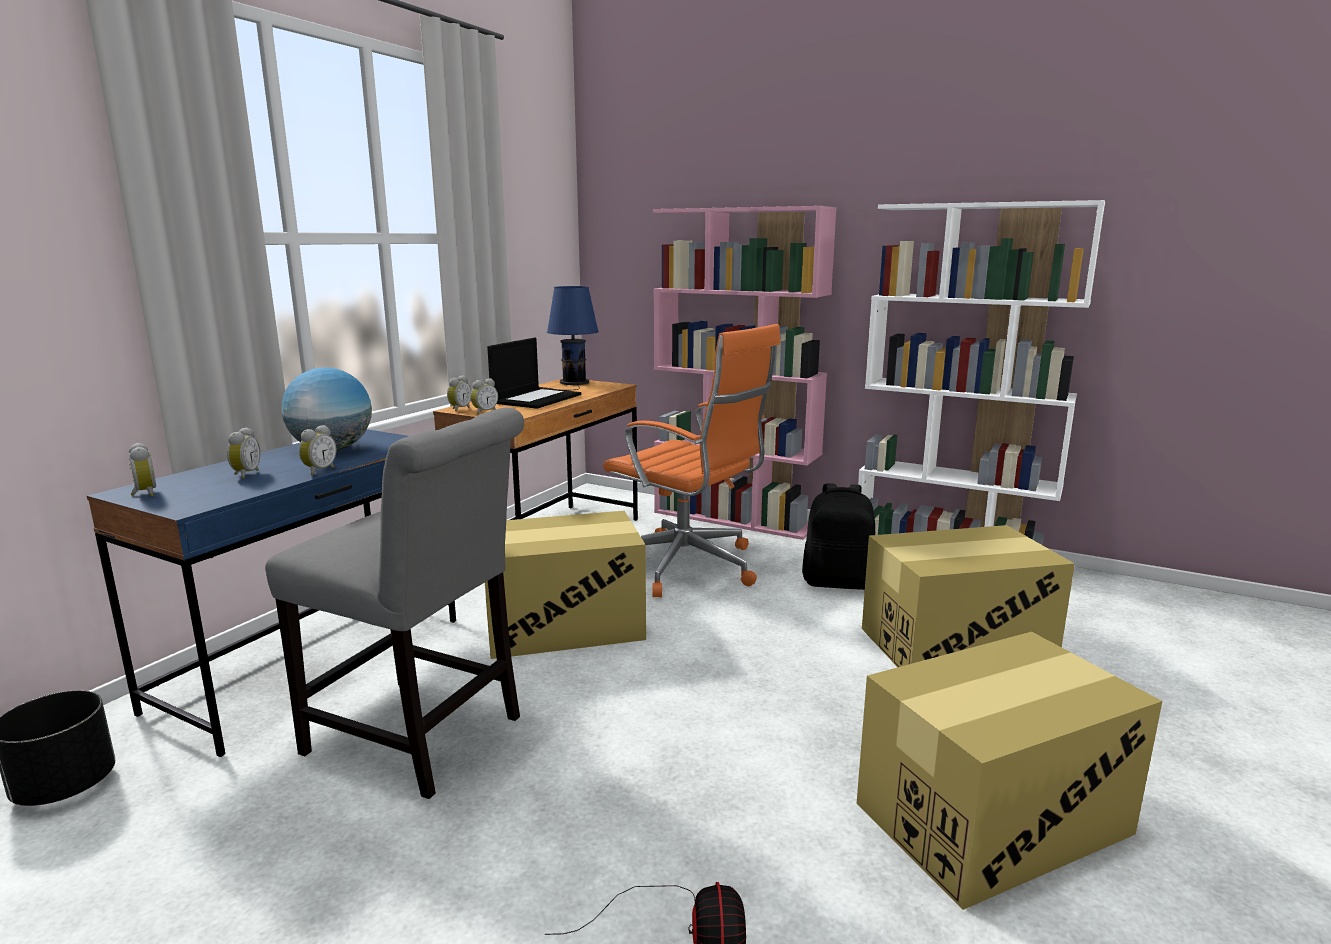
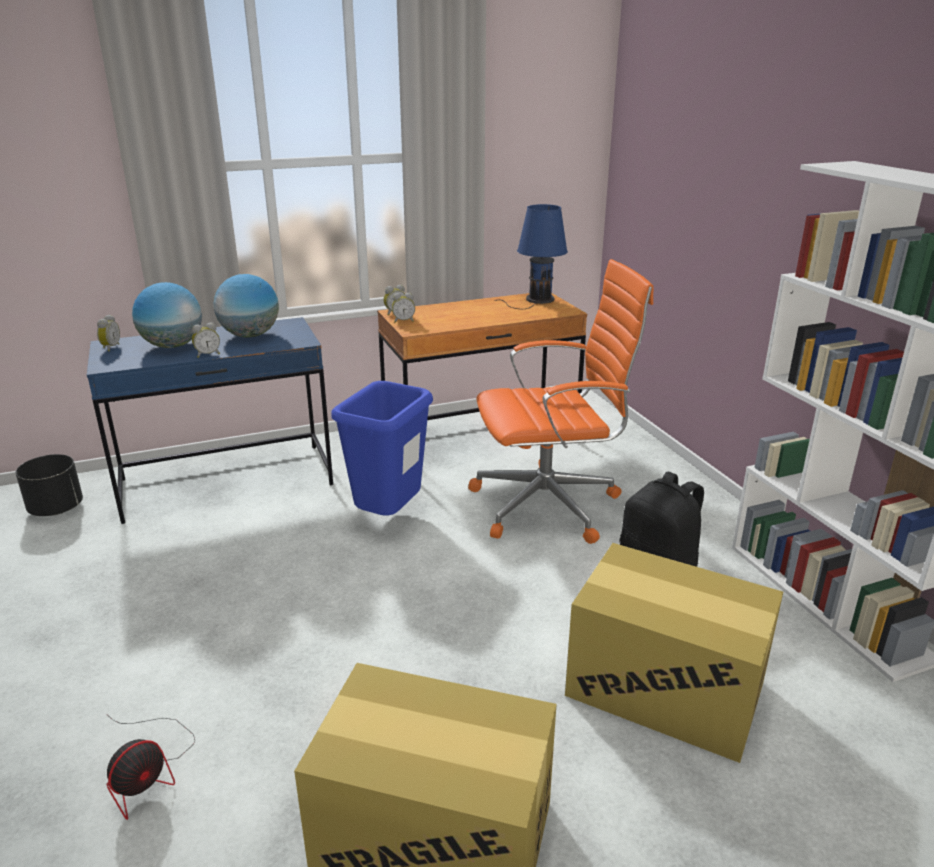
camera: 40 degrees right, 10 degrees up
alarm clock [227,427,260,479] -> globe [132,282,202,348]
grey chair [265,407,524,799] -> none
cardboard box [485,511,646,659] -> blue trash can [331,381,433,516]
laptop [487,338,581,409] -> none
orange office chair [603,324,781,597] -> orange office chair turned 90 degrees counterclockwise [468,259,654,544]
pink bookcase [653,206,837,540] -> none

